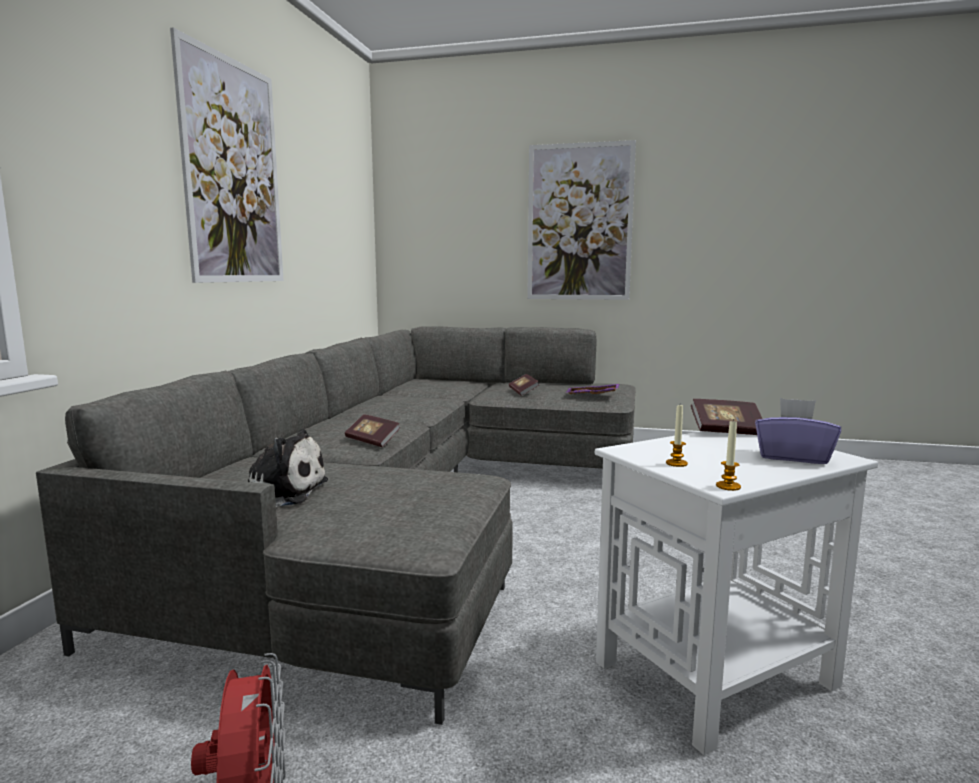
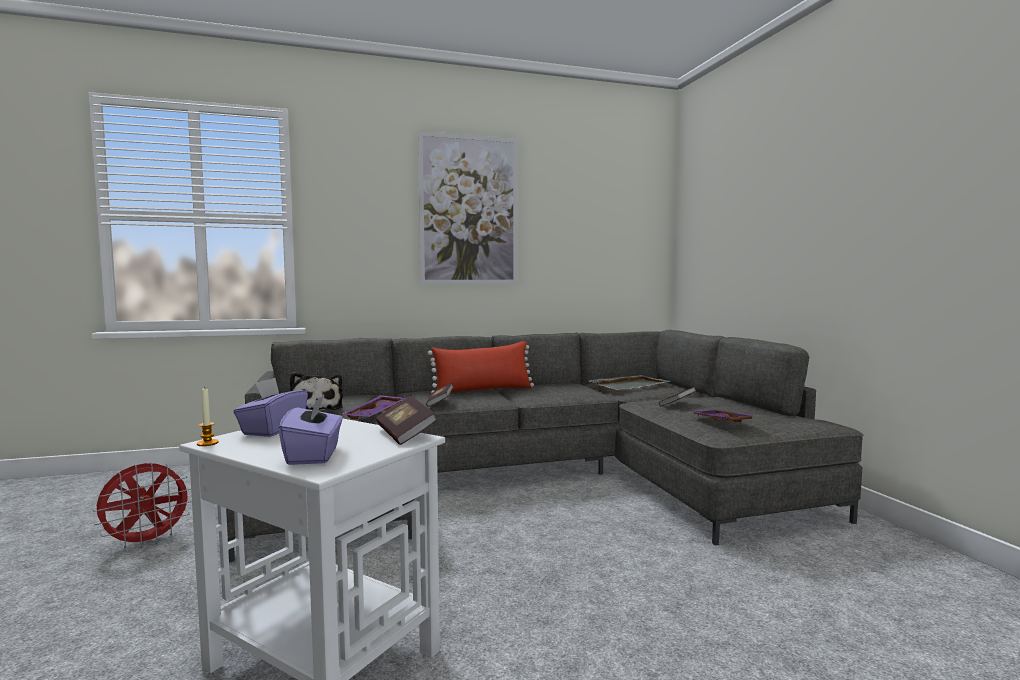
camera: 60 degrees right, 5 degrees down
picture [527,140,636,300] -> none
candle [666,405,688,467] -> purple tissue box [233,378,308,437]
none -> purple tray [342,395,406,420]
none -> red pillow [428,341,534,394]
none -> grey tray [589,375,670,390]

